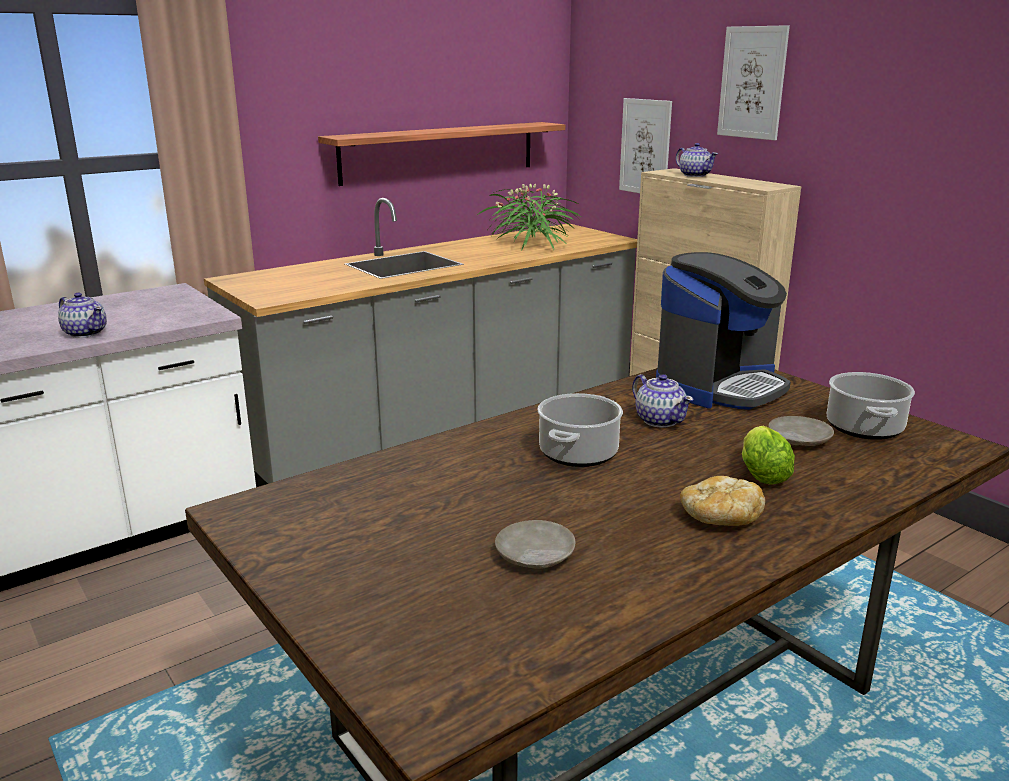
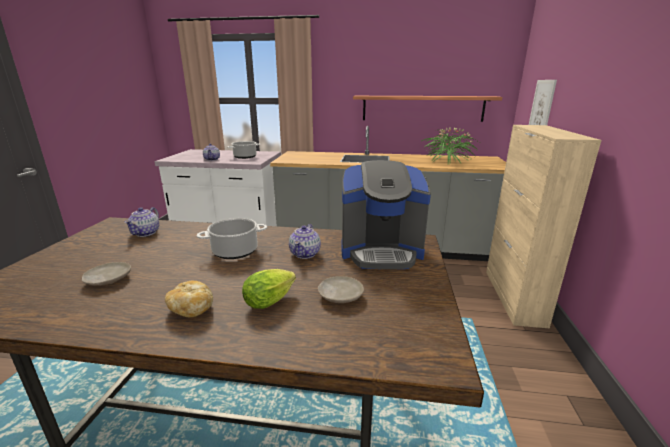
camera: 45 degrees right, 0 degrees up
teapot [676,143,718,177] -> teapot moved to [124,207,159,237]
picture [717,25,790,140] -> none
cooking pot [827,372,915,440] -> cooking pot moved to [227,141,260,159]

